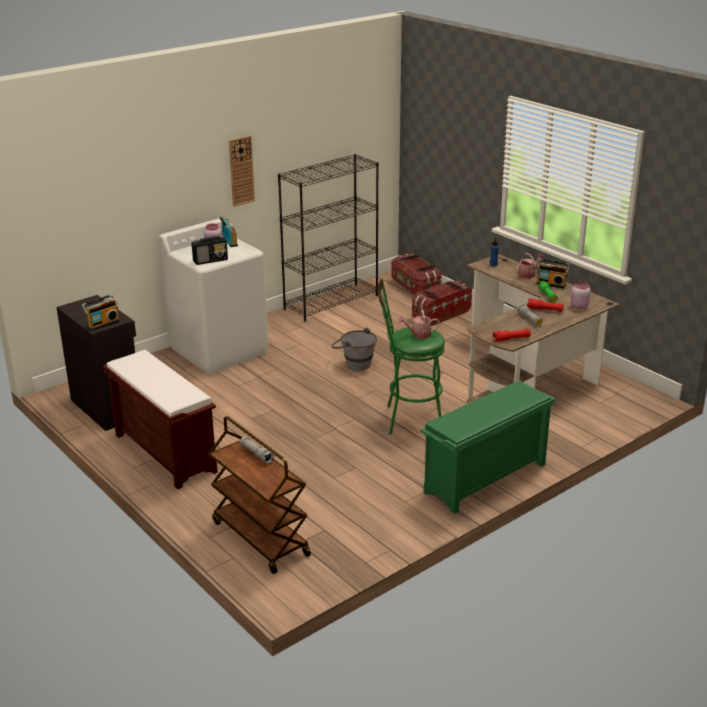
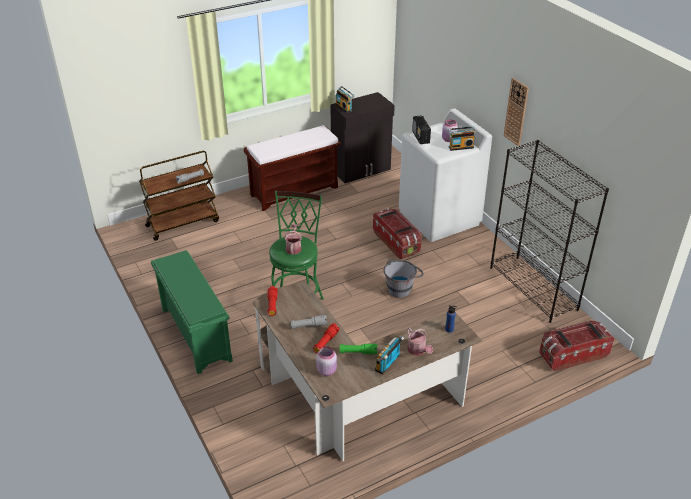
camera: 100 degrees right, 10 degrees up
storage box [412,281,472,326] -> storage box moved to [373,208,422,259]

